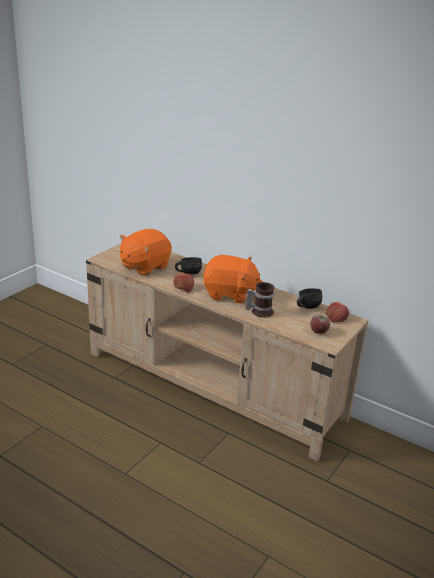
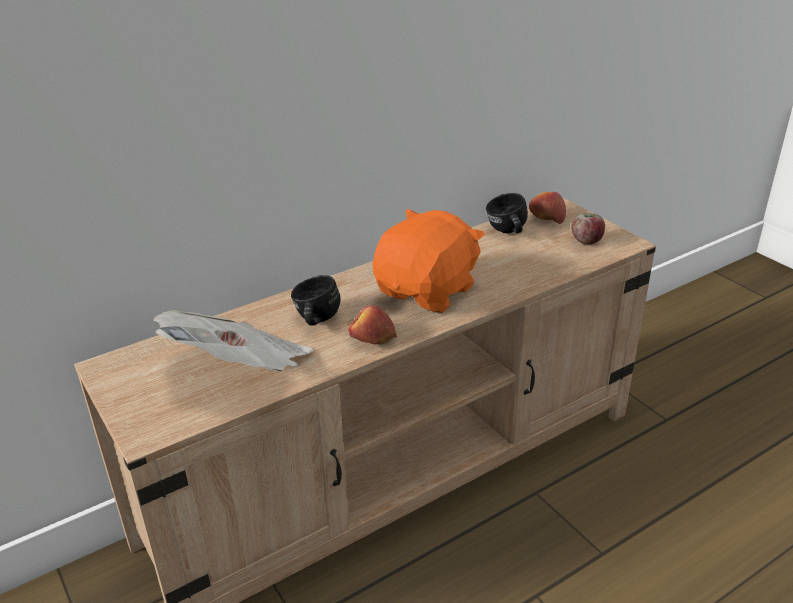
camera: 65 degrees left, 5 degrees up
orange plush toy [119,229,172,276] -> newspaper [154,310,313,371]
mug [246,282,274,318] -> none

